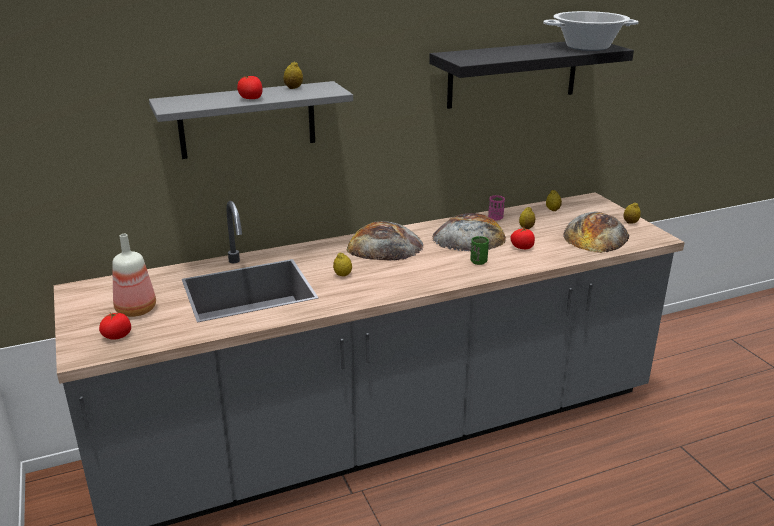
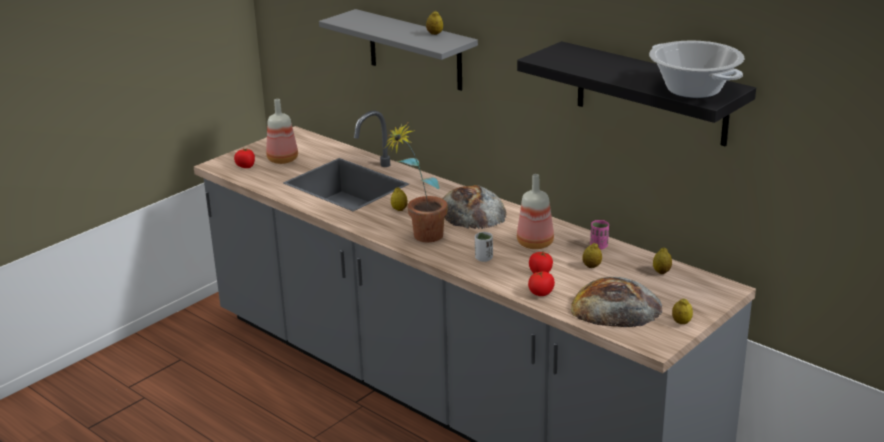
camera: 65 degrees right, 0 degrees up
tomato [237,76,263,99] -> tomato moved to [528,271,555,296]
bread [432,213,506,251] -> bottle [517,174,554,249]
green cup [470,236,489,265] -> white cup [475,232,493,262]
none -> potted plant [384,123,448,242]

